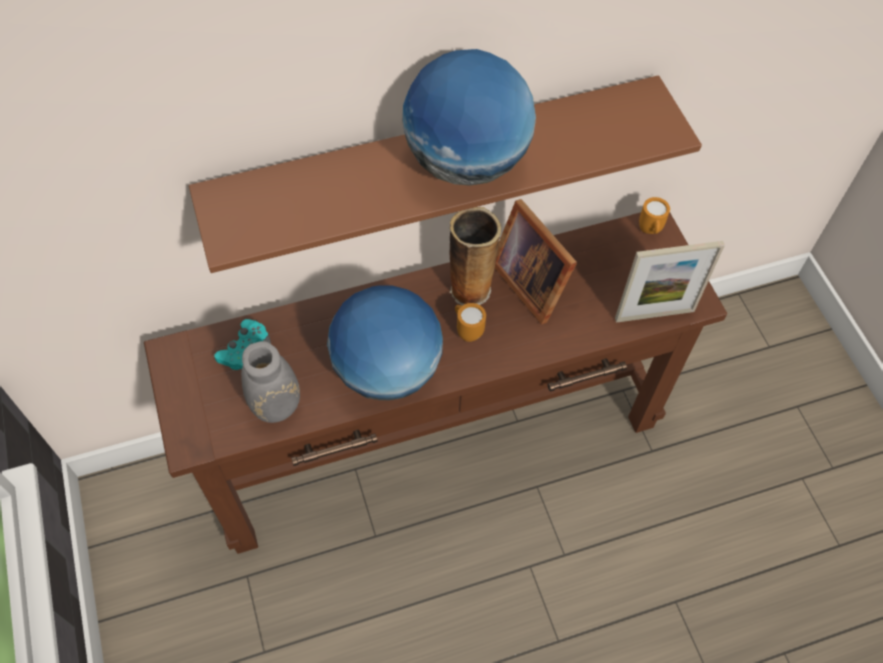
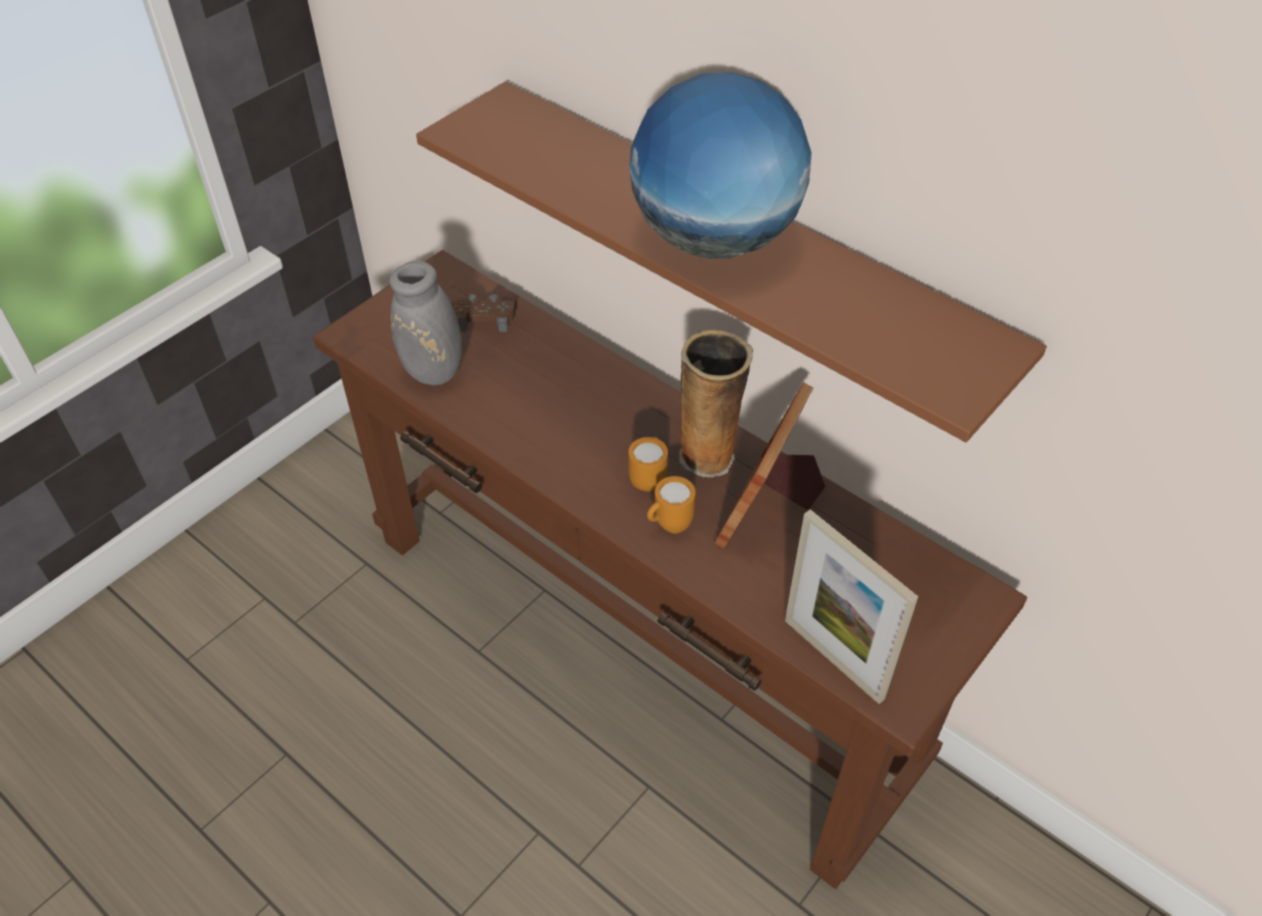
camera: 60 degrees right, 10 degrees down
turquoise game controller [214,319,271,370] -> brown game controller [451,294,517,332]
globe [327,285,443,400] -> none
orange mug [639,197,670,234] -> orange mug moved to [647,476,695,534]

